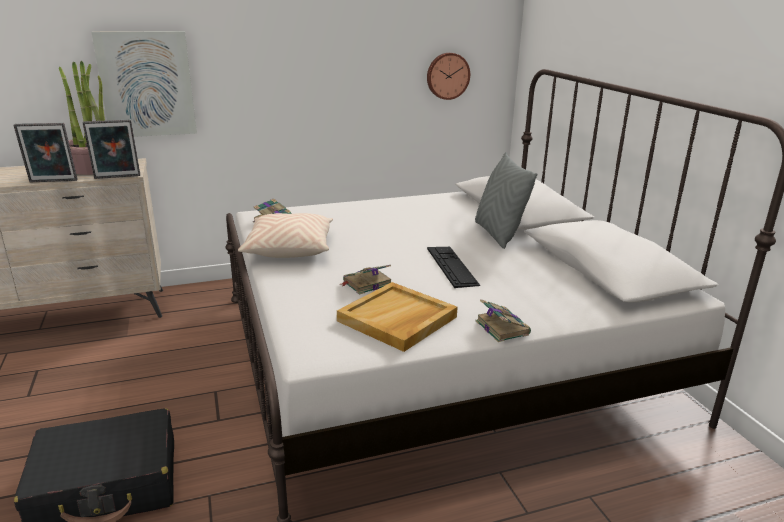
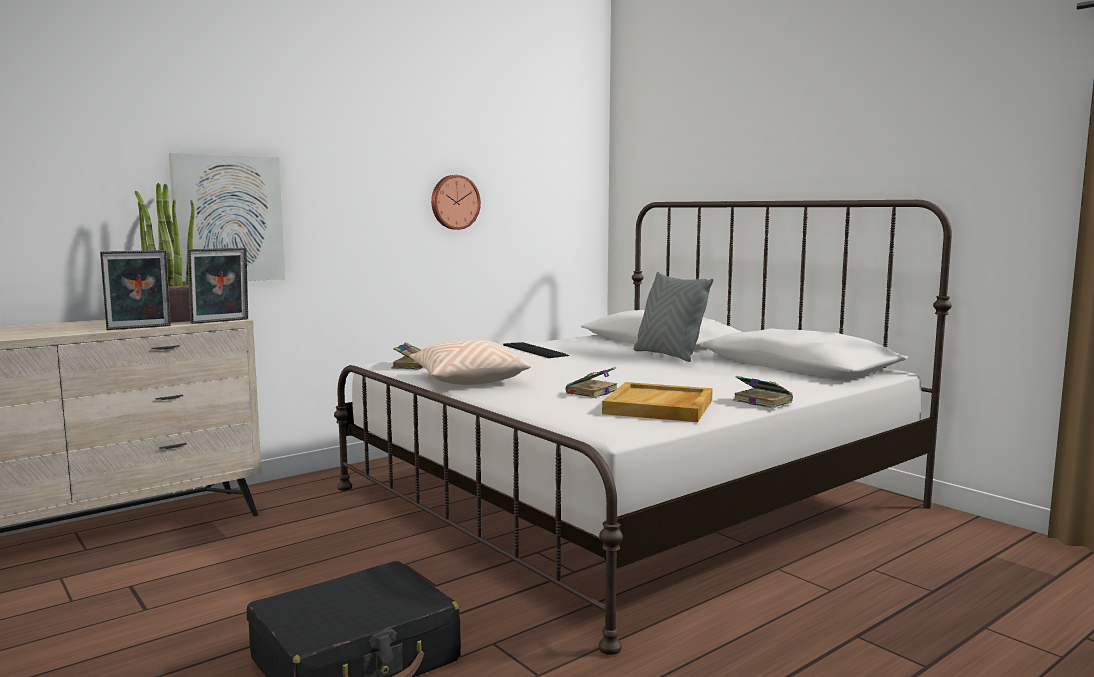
camera: 20 degrees left, 15 degrees down
wall clock [427,53,470,100] -> wall clock moved to [431,175,481,230]
keyboard [427,247,480,288] -> keyboard moved to [503,342,569,358]

